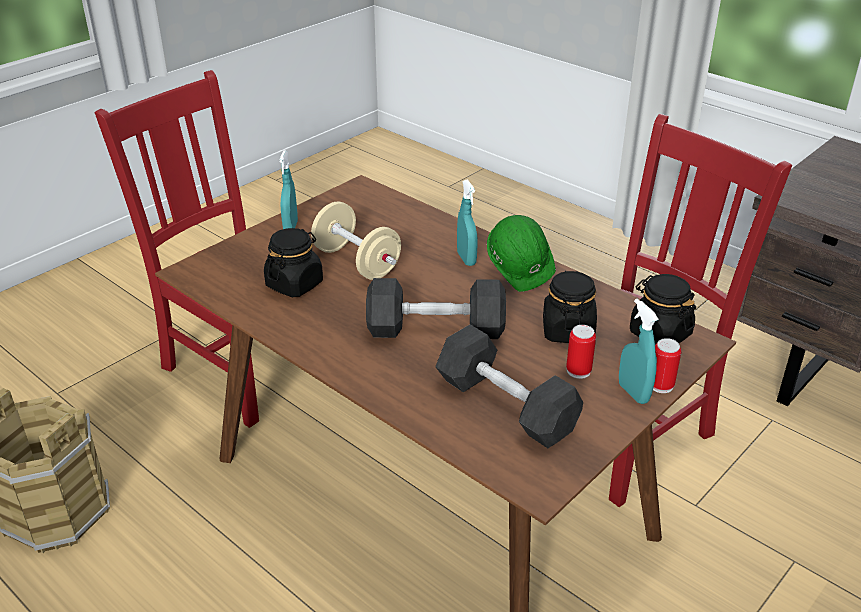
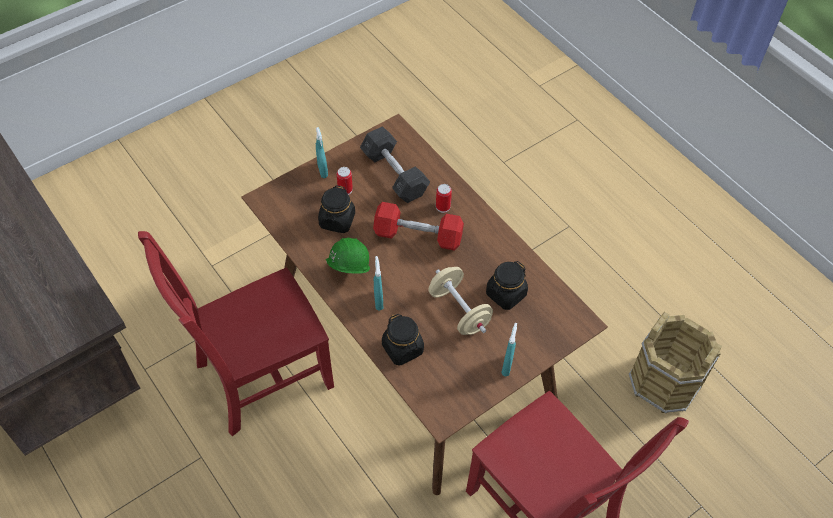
camera: 170 degrees left, 20 degrees up
grey dumbbell [366,278,506,339] -> red dumbbell [373,202,464,251]
black jar [630,274,696,345] -> black jar moved to [382,314,424,366]
can [653,338,681,393] -> can moved to [436,184,452,213]

